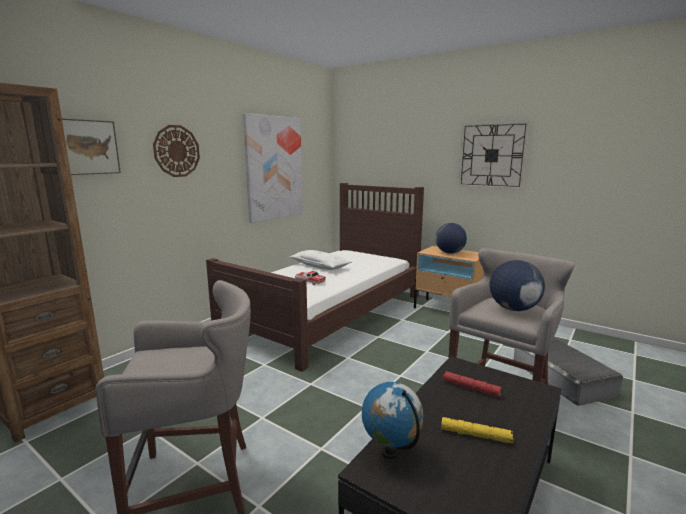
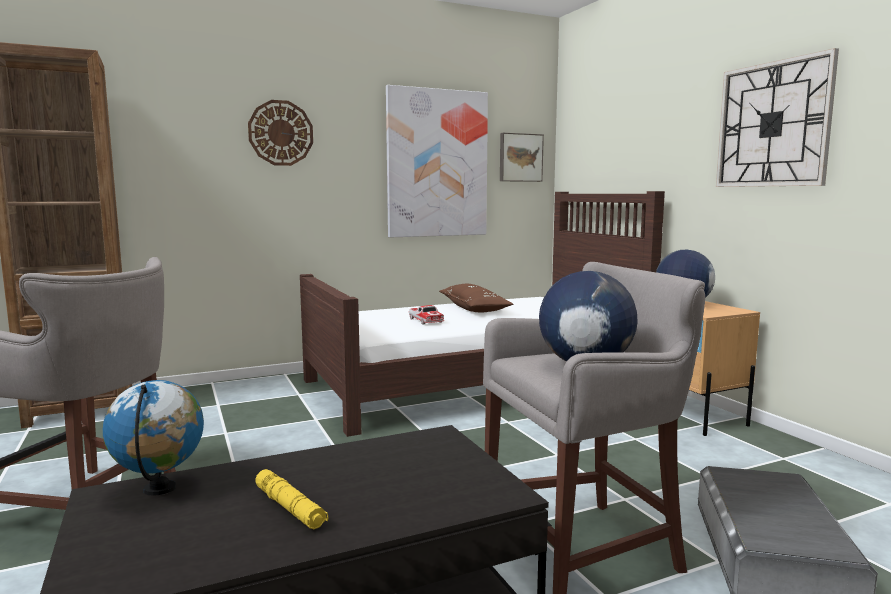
camera: 30 degrees right, 5 degrees down
picture [62,119,121,175] -> picture moved to [500,133,544,182]
white pillow [289,250,352,270] -> brown pillow [439,284,513,312]
red flashlight [442,371,502,397] -> none

